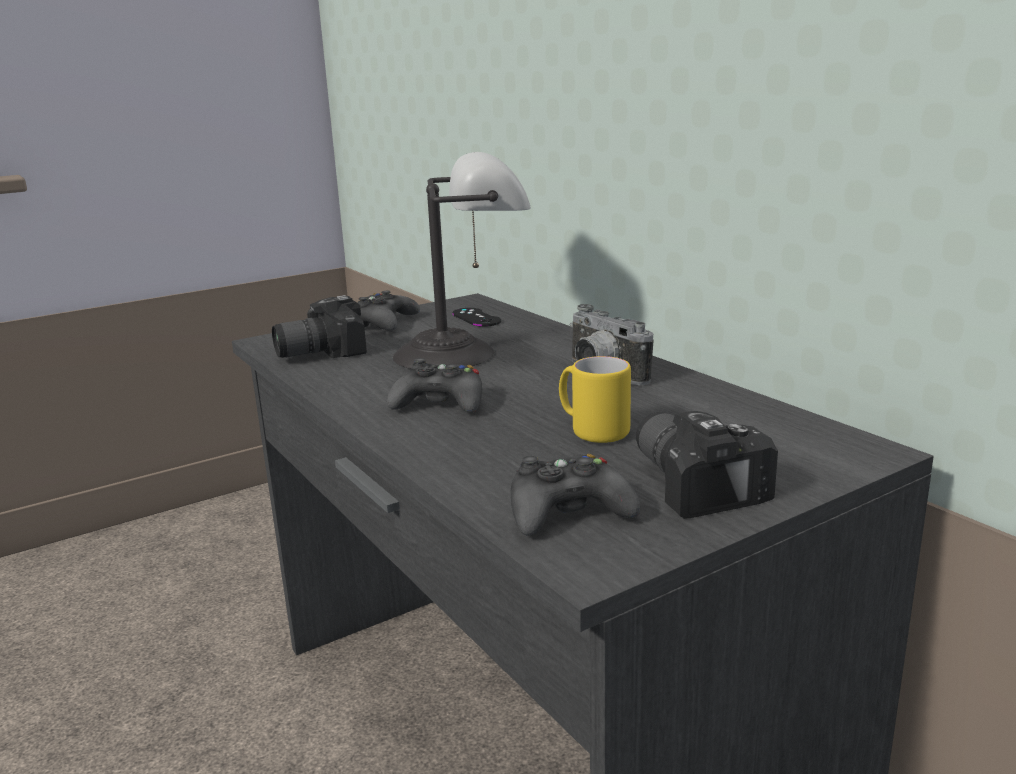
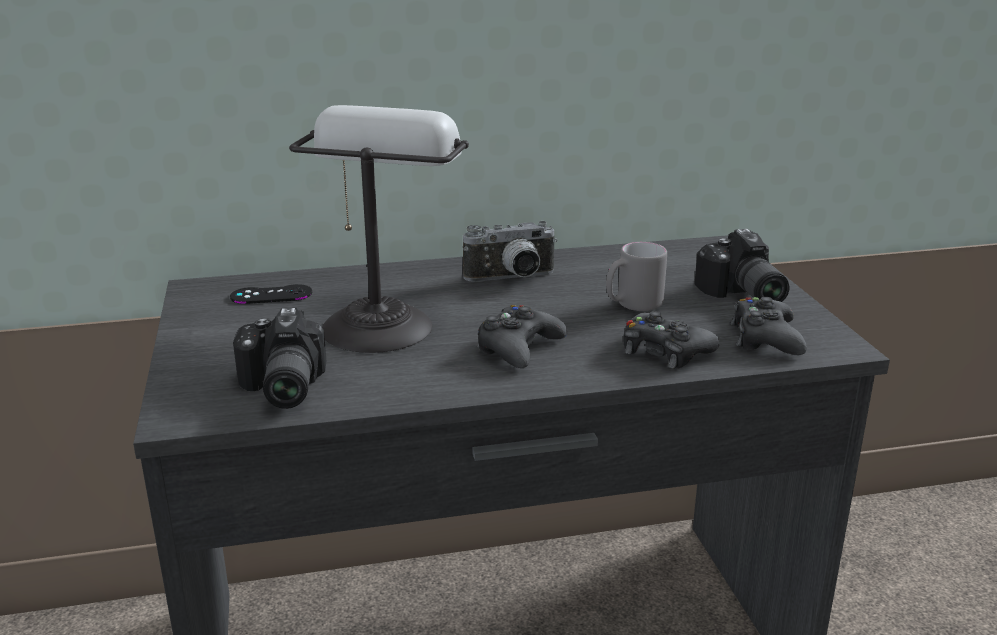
camera: 70 degrees left, 5 degrees up
black game controller [358,291,420,331] -> black game controller moved to [623,311,720,369]
yellow mug [559,356,631,443] -> grey mug [606,242,667,311]
camera [636,411,778,519] -> camera turned 105 degrees counterclockwise [695,229,789,302]

